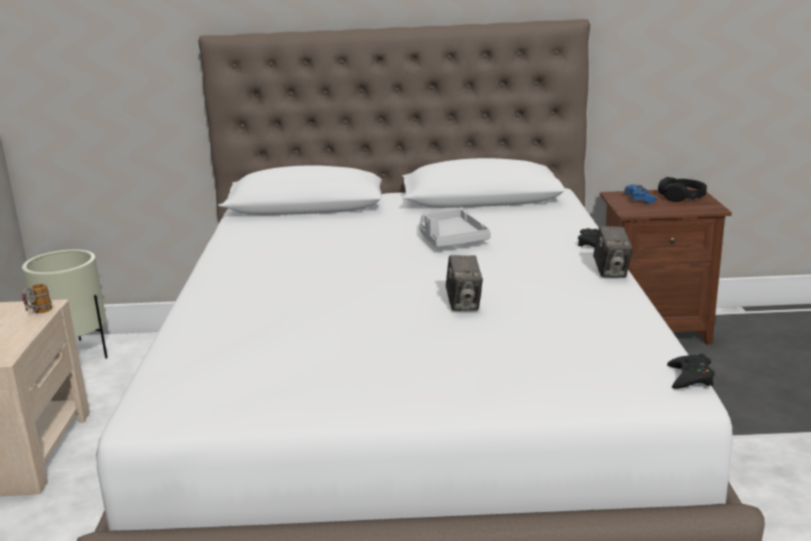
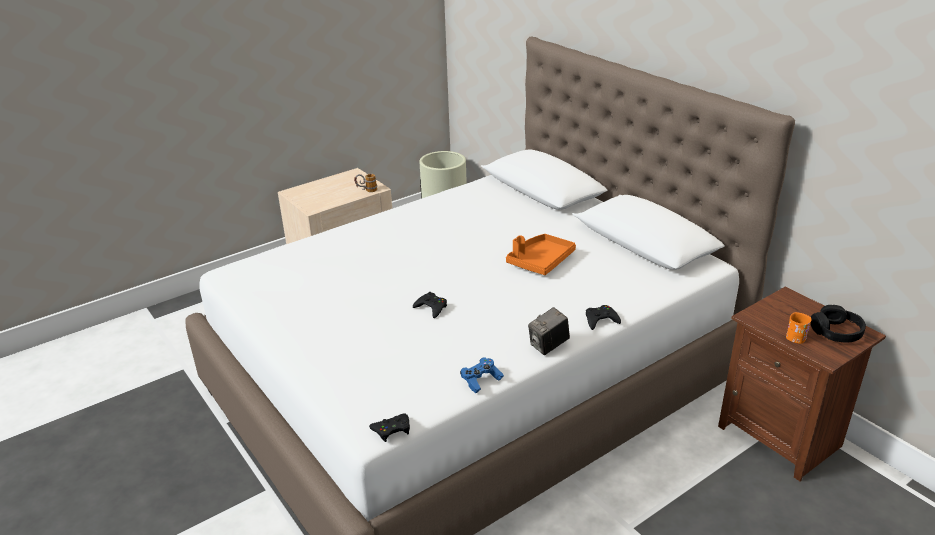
camera: 55 degrees right, 10 degrees up
grey tray [419,209,491,247] -> orange tray [506,234,576,275]
camera [446,255,483,311] -> black game controller [413,292,447,318]
blue game controller [624,185,656,204] -> blue game controller moved to [460,357,504,393]
none -> orange mug [786,312,811,344]

